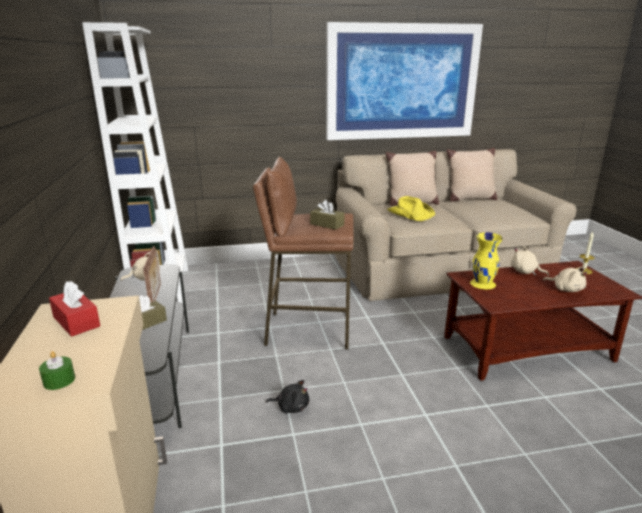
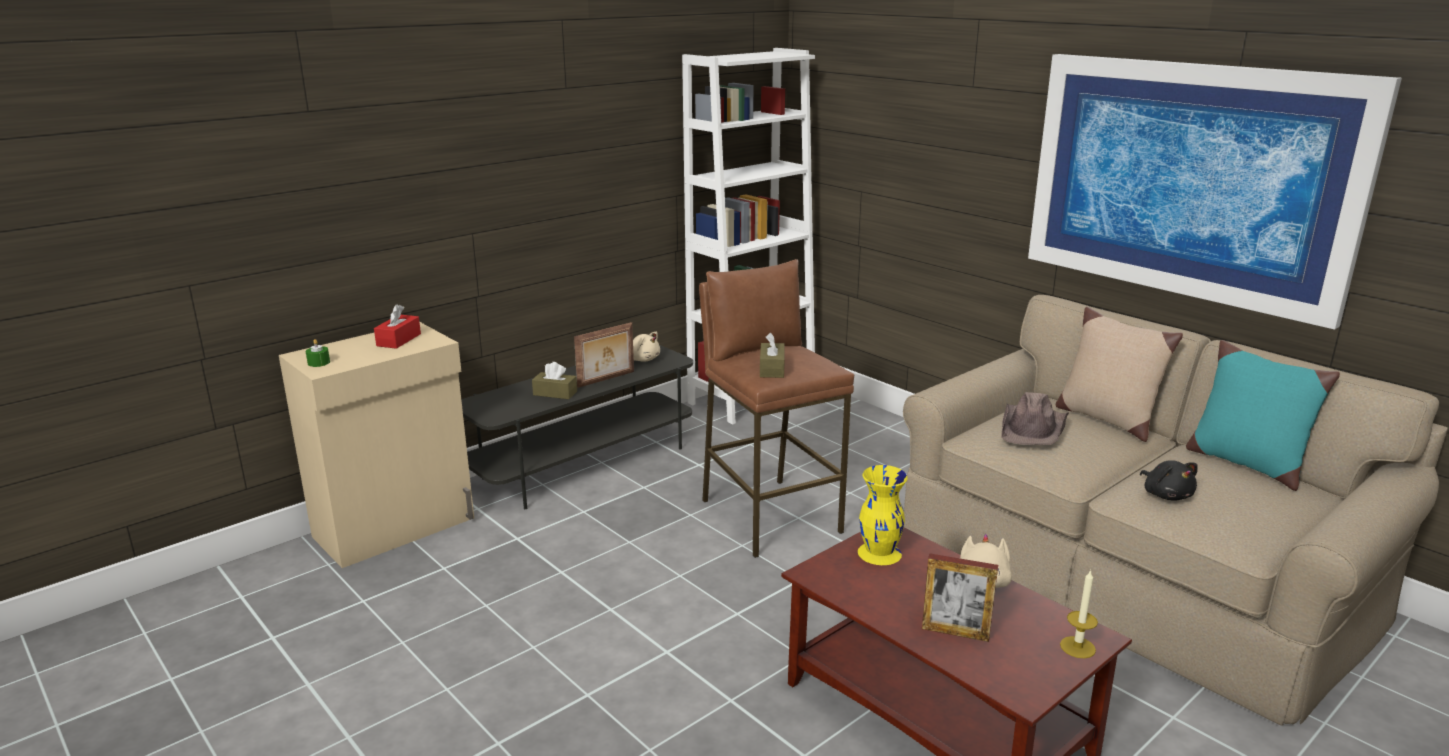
camera: 60 degrees right, 0 degrees up
black plush toy [266,380,309,414] -> black plush toy moved to [1140,460,1198,501]
yellow hat [387,196,435,221] -> brown hat [1001,392,1069,445]
beige pillow [446,148,497,202] -> turquoise pillow [1186,340,1340,491]
beige plush toy [543,267,587,292] -> picture frame [922,553,998,642]

